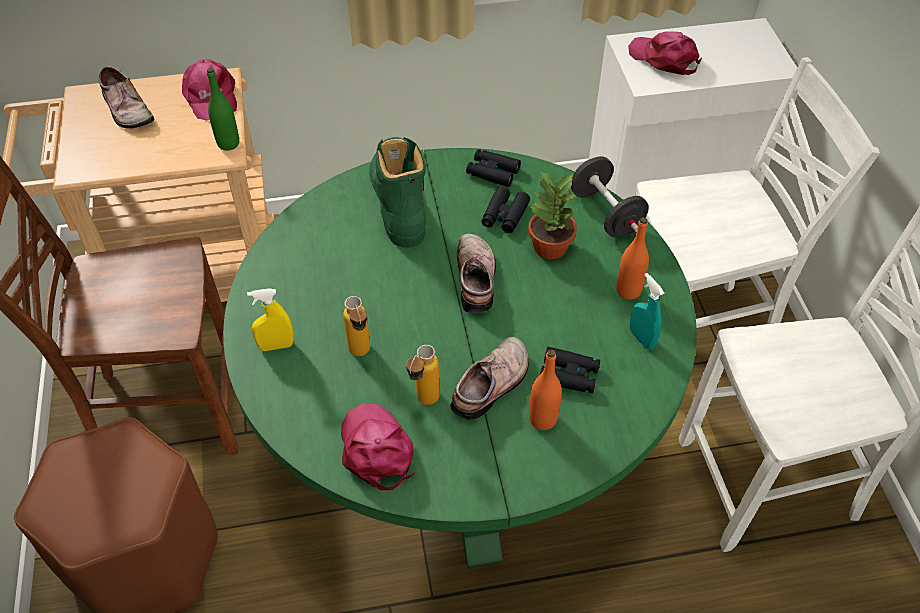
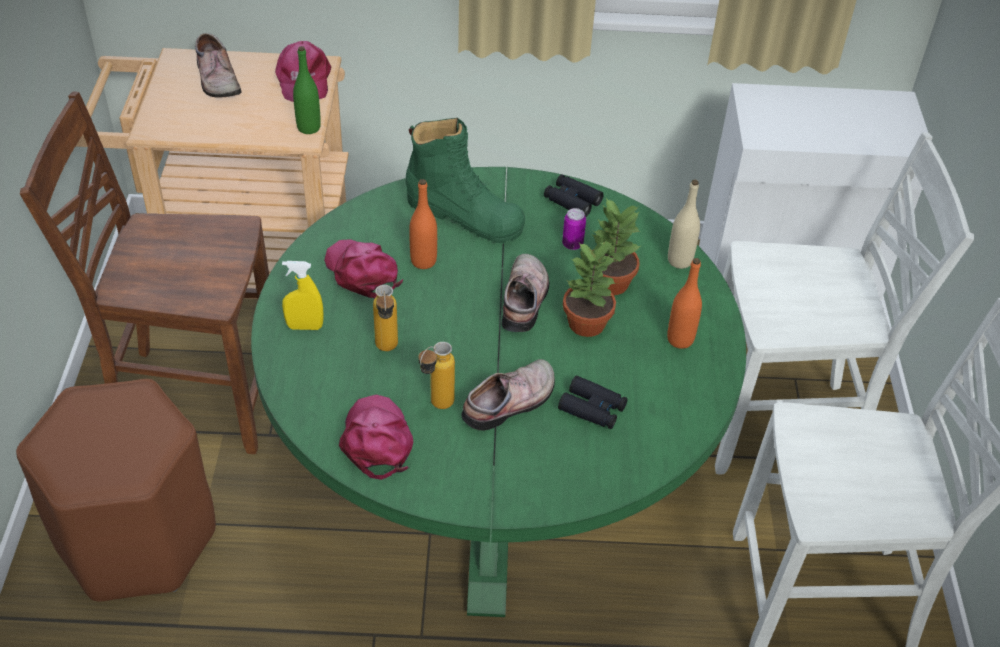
camera: 10 degrees right, 5 degrees down
green boot [369,137,427,248] -> green boot turned 120 degrees clockwise [406,118,525,243]
black binoculars [481,186,530,233] -> can [562,208,586,250]
orange bottle [529,350,562,430] -> orange bottle moved to [409,179,437,269]
black dumbbell [571,156,649,237] -> beige bottle [668,180,700,269]
pink cap [628,32,702,75] -> pink cap moved to [324,239,403,298]
turquoise spray bottle [630,273,664,350] -> none
none -> potted plant [563,240,616,337]

